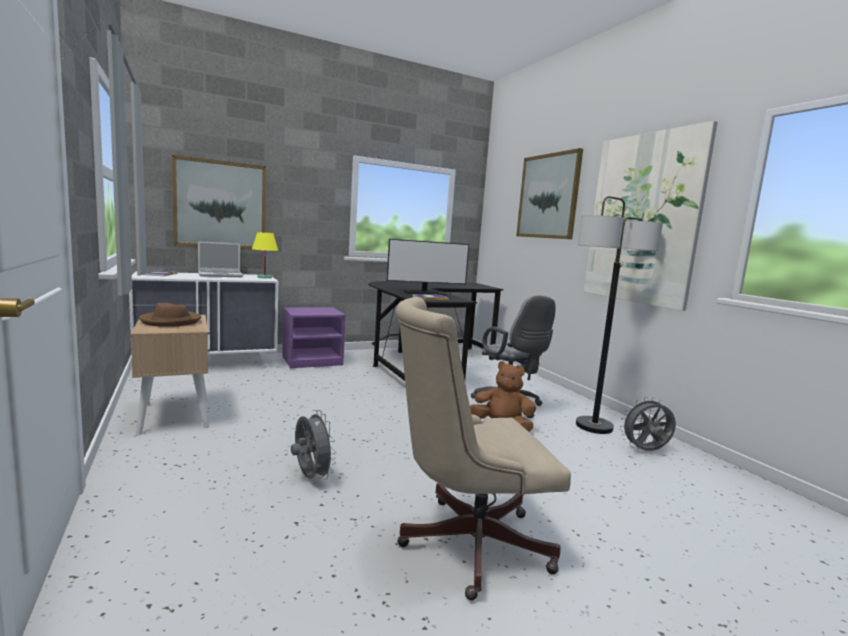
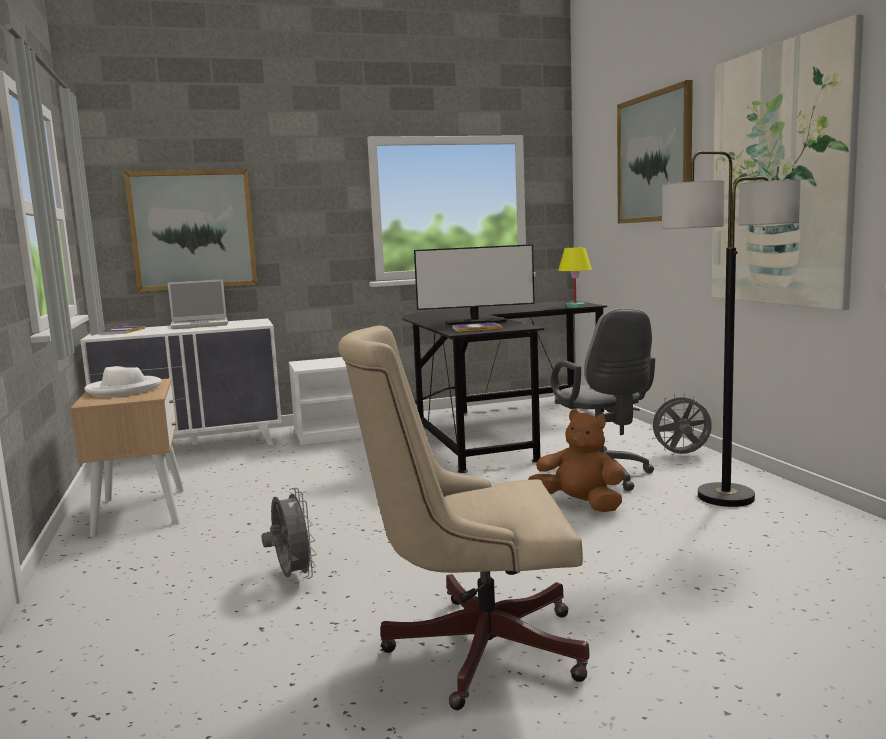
camera: 10 degrees right, 0 degrees up
brown hat [139,303,201,327] -> white hat [84,366,161,397]
yellow table lamp [252,232,278,279] -> yellow table lamp moved to [558,247,592,307]
purple nightstand [282,307,346,368] -> white nightstand [289,357,363,445]
grey fan [620,397,676,451] -> grey fan moved to [649,393,712,454]

